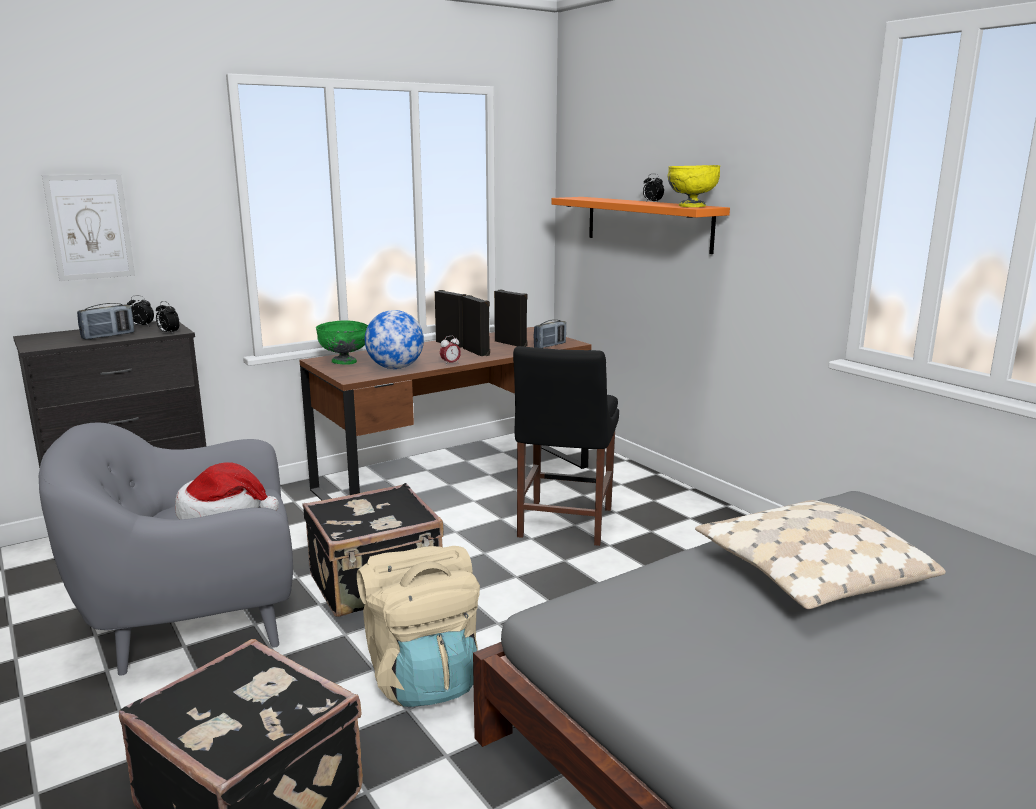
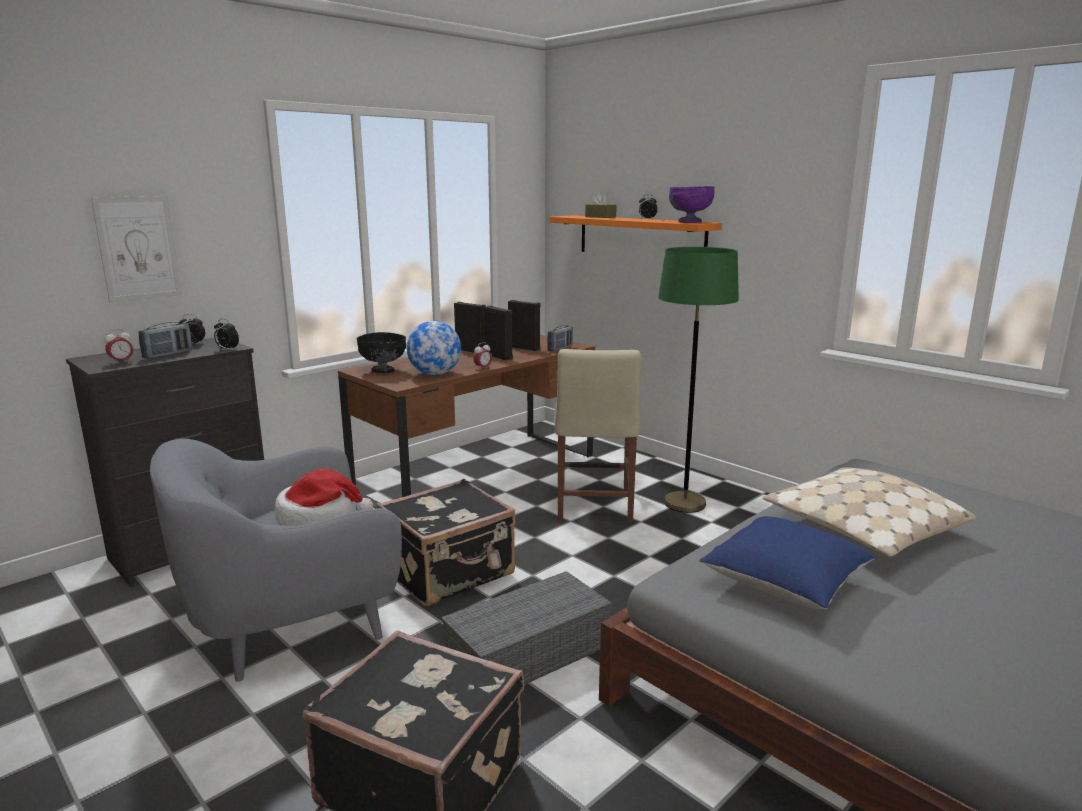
camera: 10 degrees left, 0 degrees up
green bowl [316,320,368,365] -> black bowl [357,332,406,373]
beige backpack [357,546,480,707] -> grey storage box [441,571,612,685]
black chair [513,346,619,546] -> beige chair [555,349,641,523]
yellow bowl [668,165,720,207] -> purple bowl [669,186,715,223]
none -> alarm clock [104,329,133,365]
none -> brown tissue box [585,192,617,218]
none -> green floor lamp [658,247,739,513]
none -> blue pillow [700,516,876,609]

